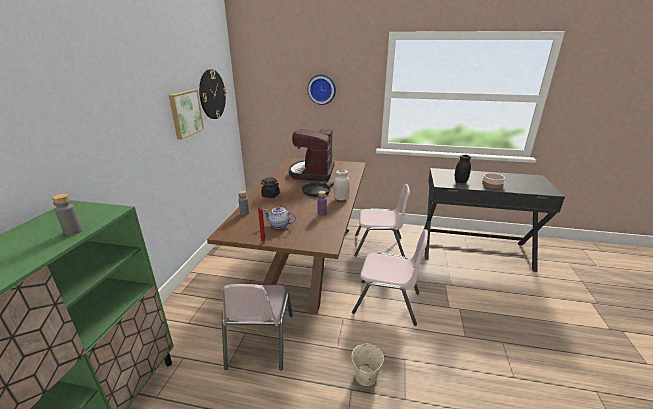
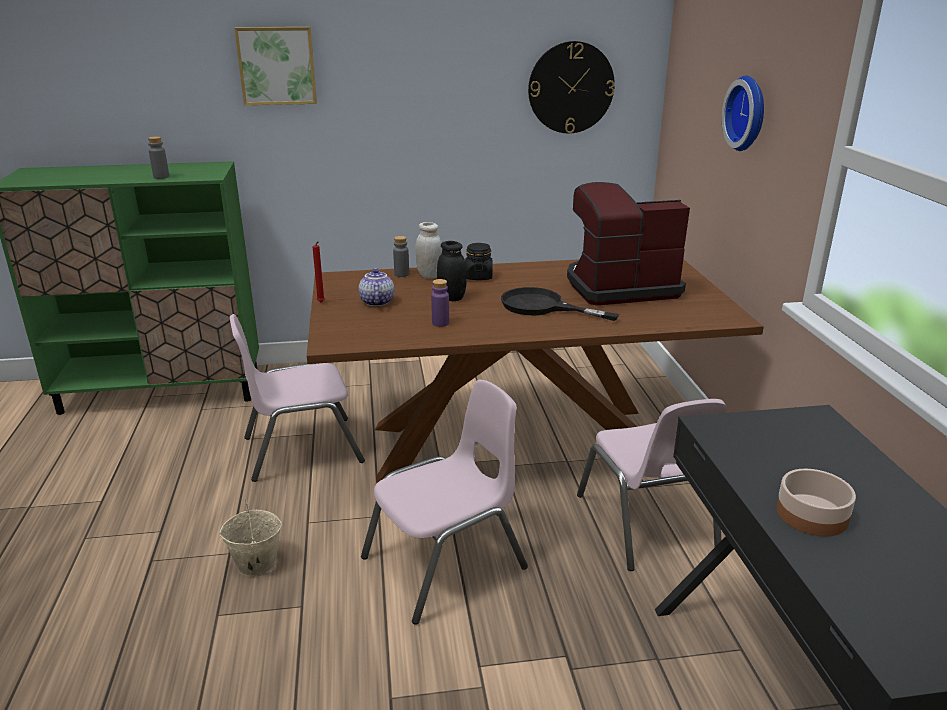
camera: 70 degrees right, 0 degrees up
picture [169,89,204,140] -> picture moved to [234,27,317,105]
white jar [334,170,350,200] -> white jar moved to [415,222,442,279]
pink chair [352,229,428,326] -> pink chair turned 120 degrees counterclockwise [361,380,528,625]
black jar [455,155,471,183] -> black jar moved to [437,241,467,301]

